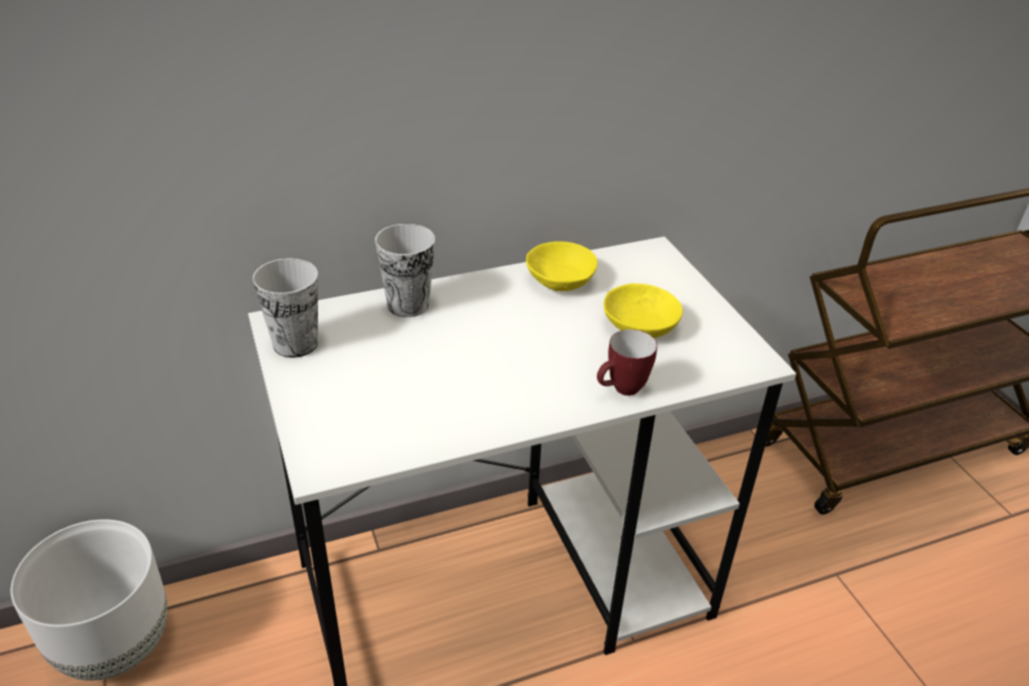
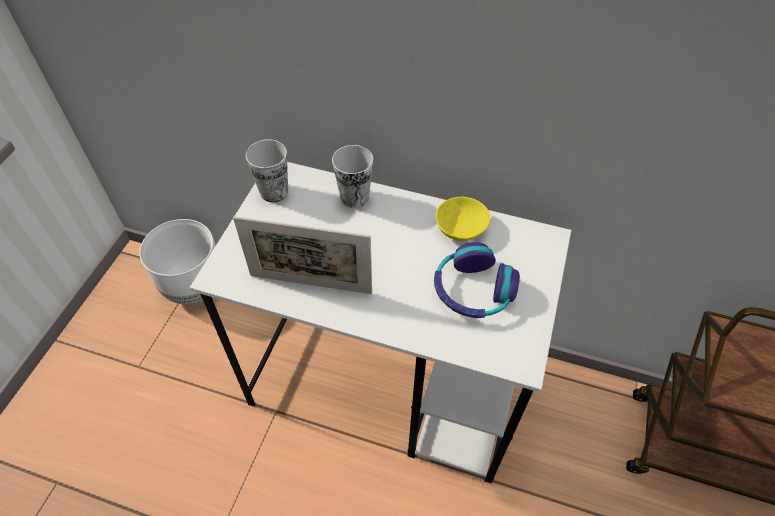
camera: 40 degrees right, 15 degrees up
mug [597,329,657,396] -> none
yellow bowl [603,283,683,338] -> headphones [434,242,520,318]
none -> picture frame [233,216,372,294]

